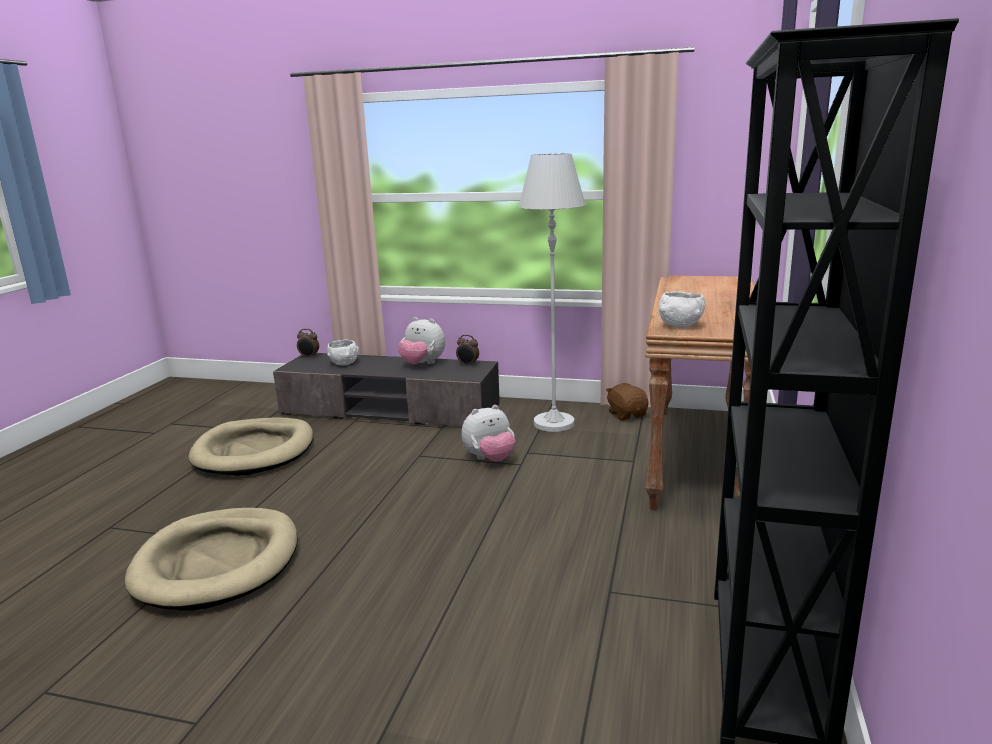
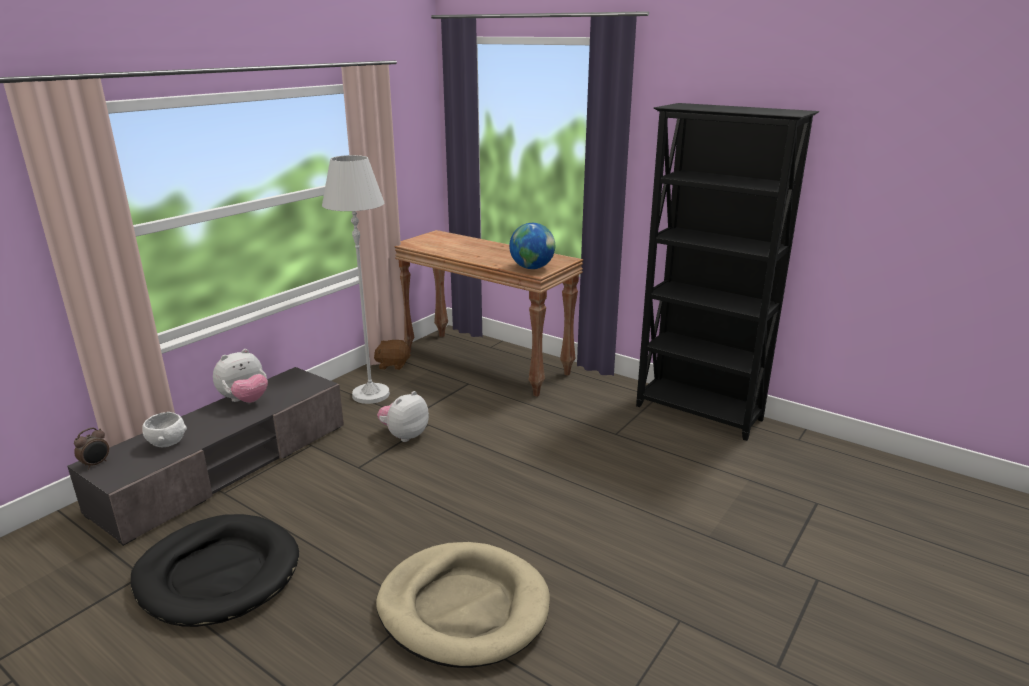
camera: 70 degrees left, 5 degrees up
beige dog bed [189,418,313,476] -> black dog bed [130,514,299,627]
alarm clock [456,335,479,366] -> none
plush toy [461,405,516,462] -> plush toy turned 135 degrees counterclockwise [377,391,429,442]
white bowl [659,291,706,327] -> globe [509,223,555,269]

